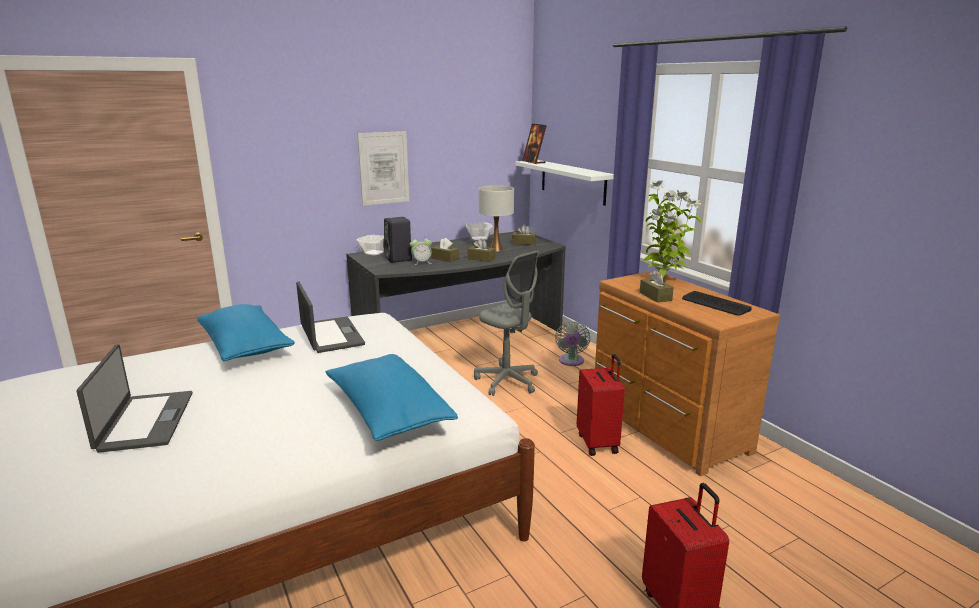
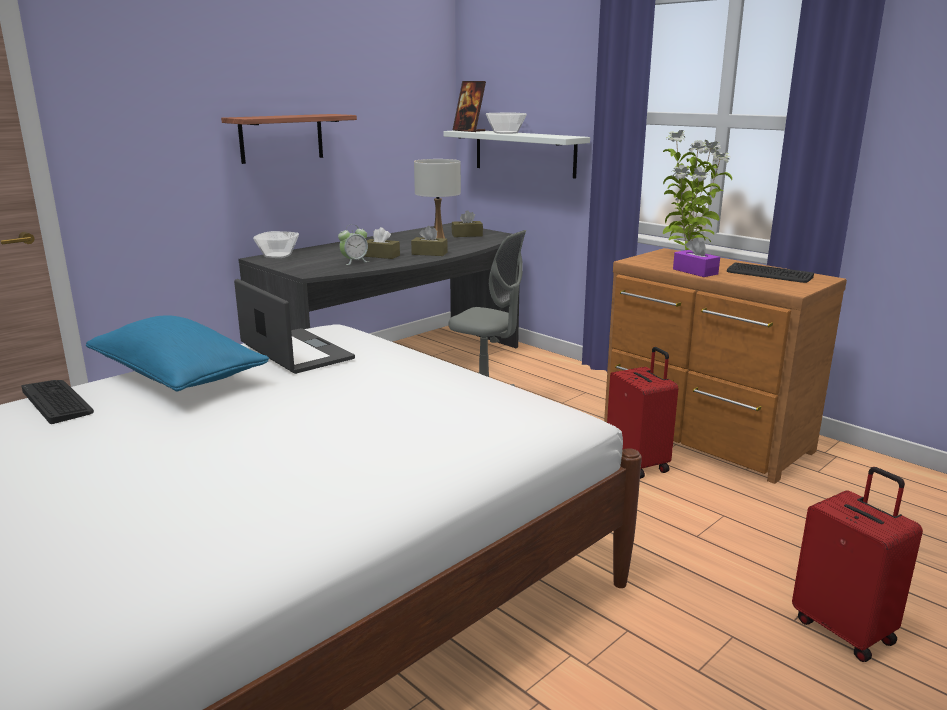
camera: 15 degrees left, 0 degrees up
laptop [76,344,193,453] -> none
blue pillow [326,354,458,441] -> none
picture [357,131,409,206] -> shelf [221,114,357,164]
black speaker [383,217,412,263] -> none
bowl [466,222,493,241] -> bowl moved to [486,112,527,134]
grey fan [555,321,590,366] -> none
brown tissue box [640,270,674,303] -> purple tissue box [673,238,720,277]
none -> keyboard [22,380,94,424]

